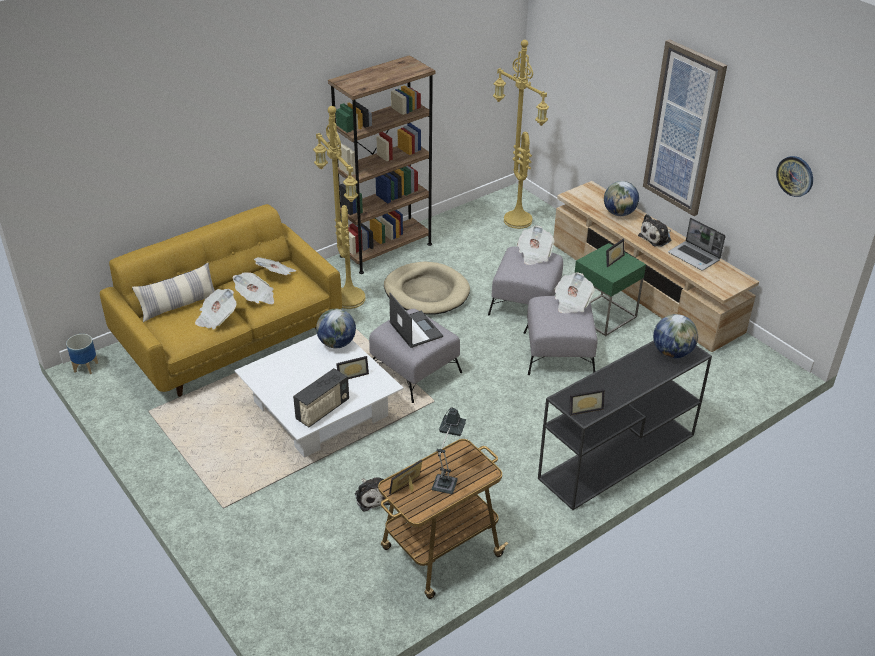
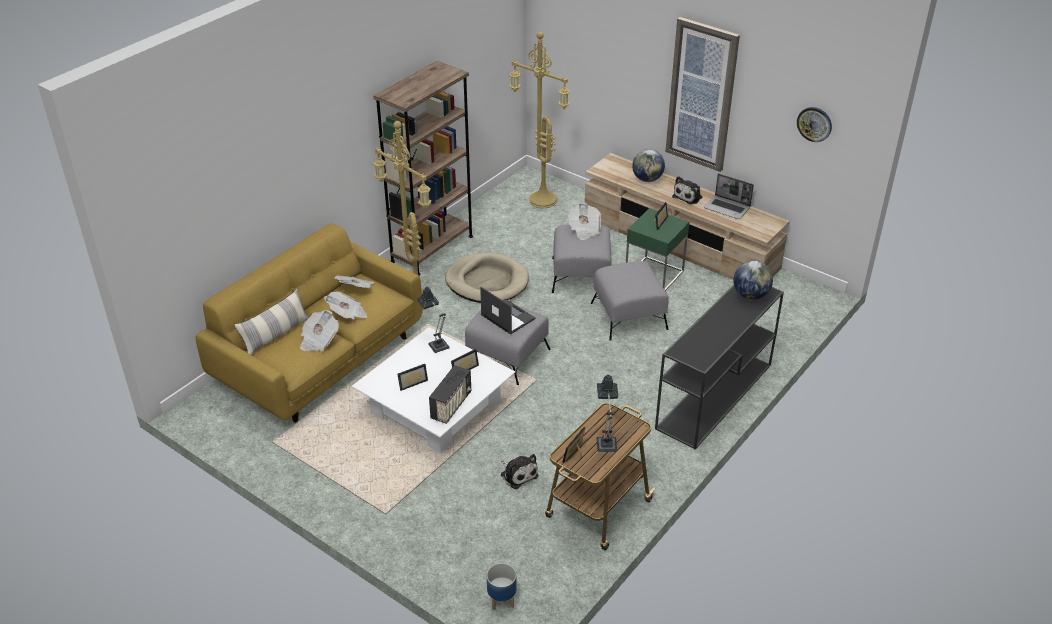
camera: 15 degrees left, 0 degrees up
planter [66,334,98,374] -> planter moved to [487,563,517,610]
globe [316,309,356,348] -> table lamp [417,287,450,353]
newspaper [555,272,595,313] -> none
picture frame [569,389,605,416] -> picture frame moved to [397,364,428,391]

